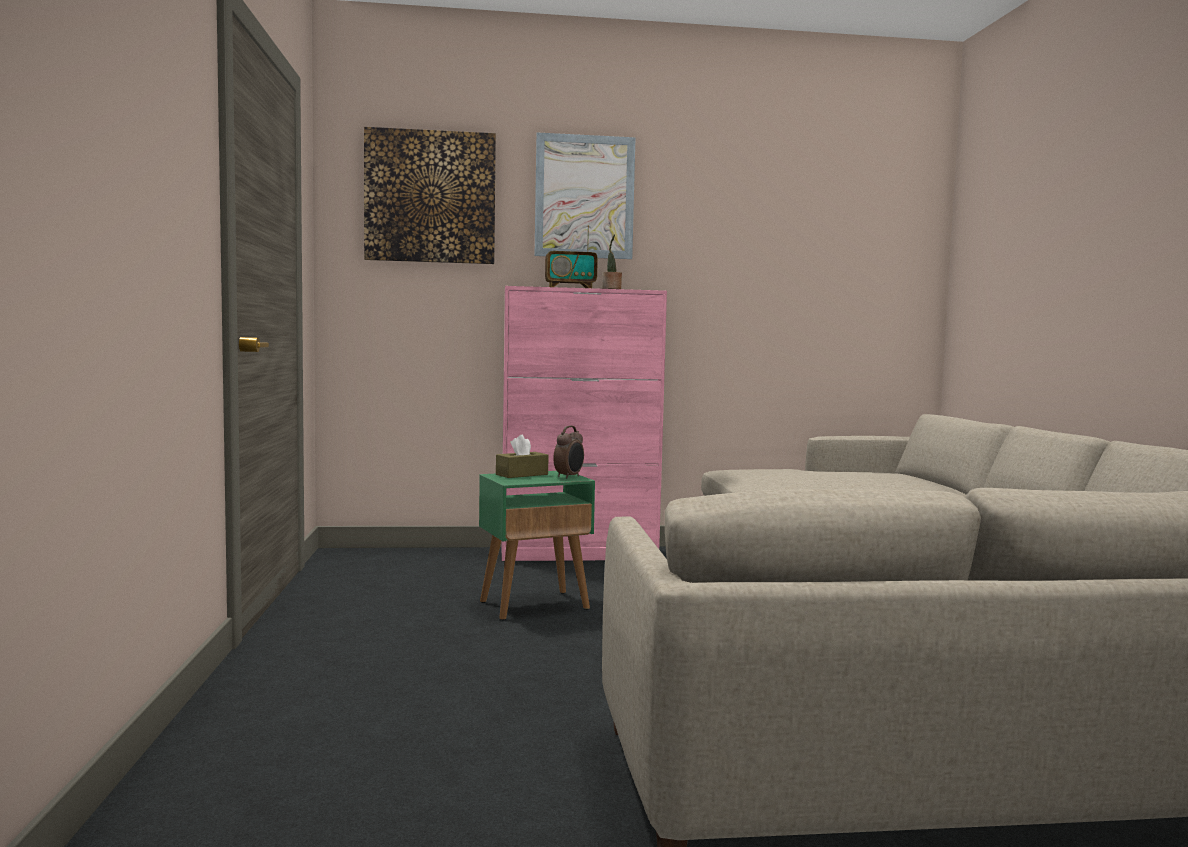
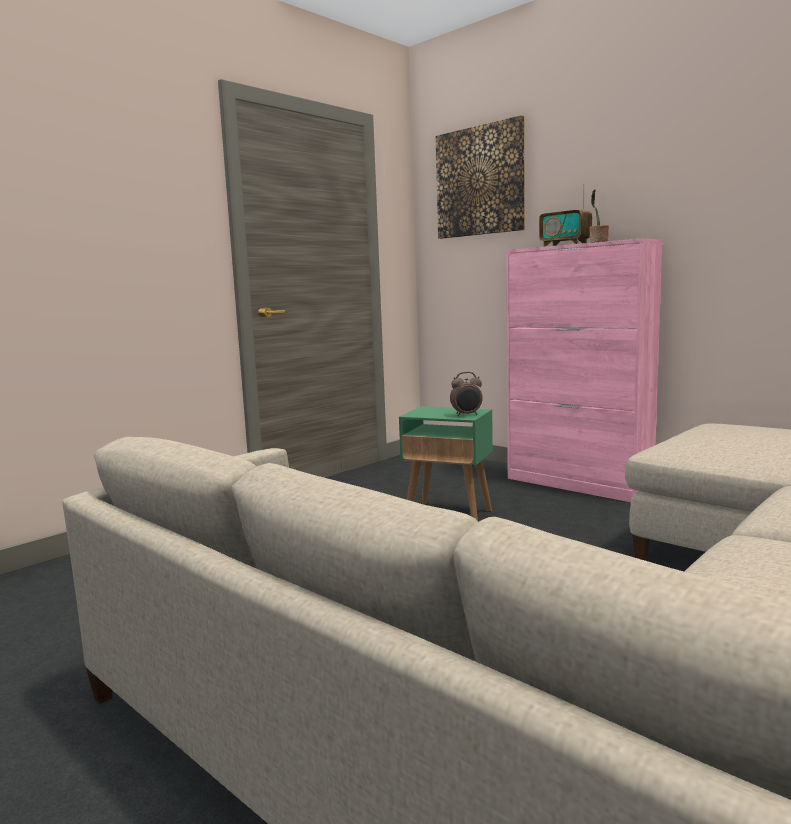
camera: 50 degrees right, 5 degrees up
brown tissue box [496,435,549,478] -> none
picture [535,133,635,259] -> none

